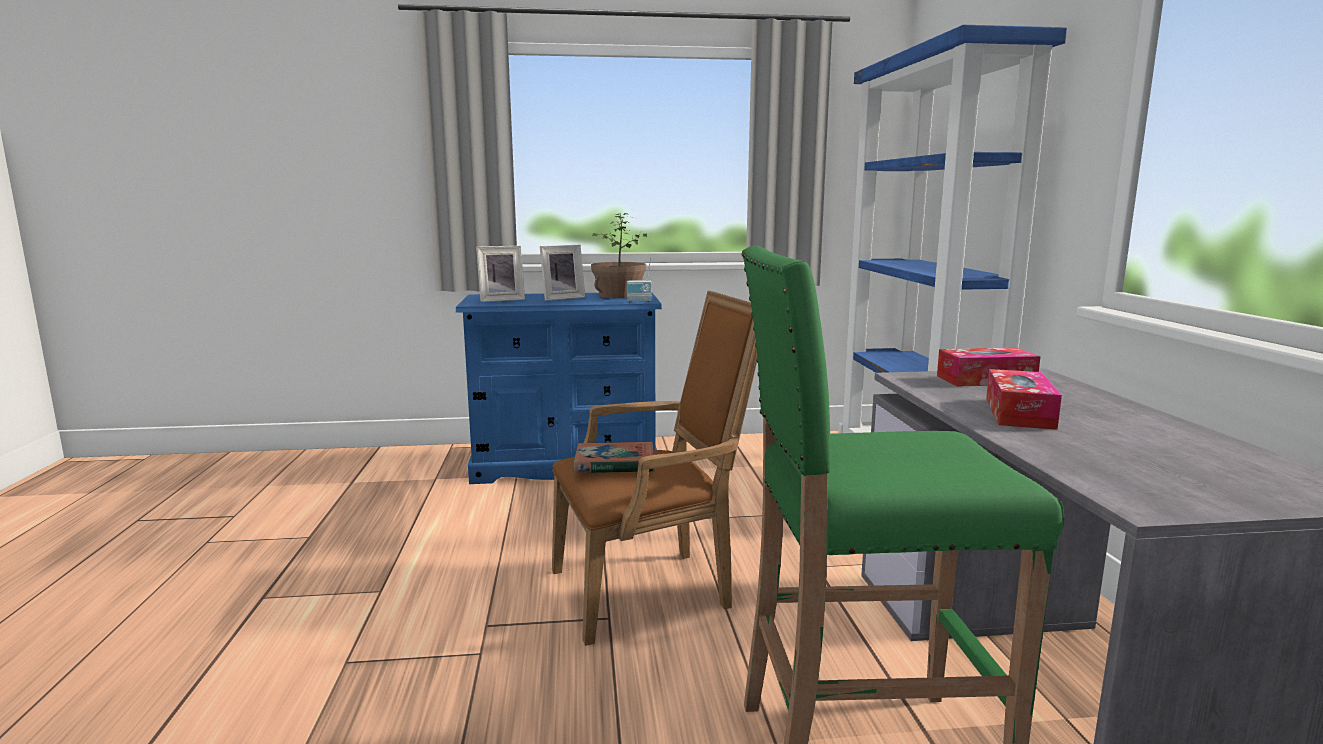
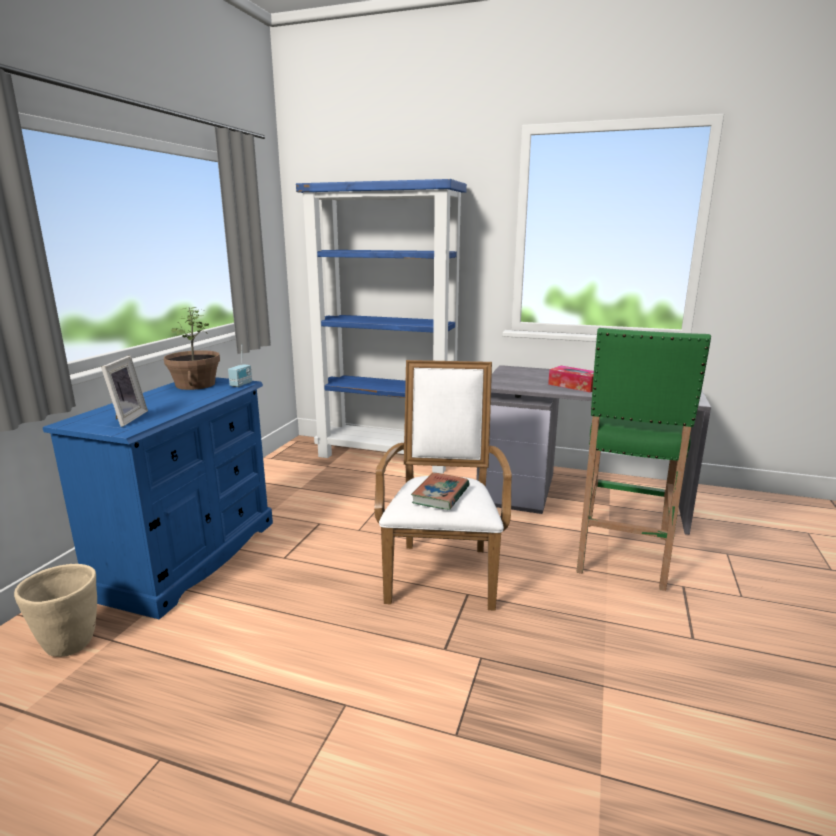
camera: 65 degrees left, 5 degrees up
picture frame [540,245,585,301] -> none
brown armchair [552,290,757,646] -> white armchair [374,360,512,611]
tissue box [937,348,1041,387] -> none
none -> beige planter [14,564,97,657]

